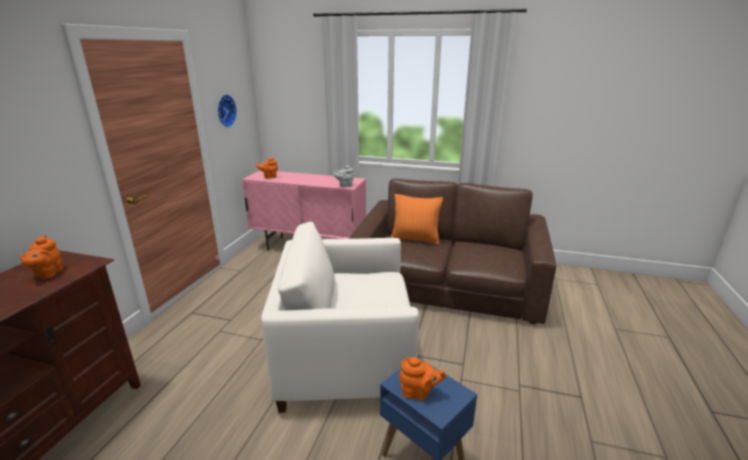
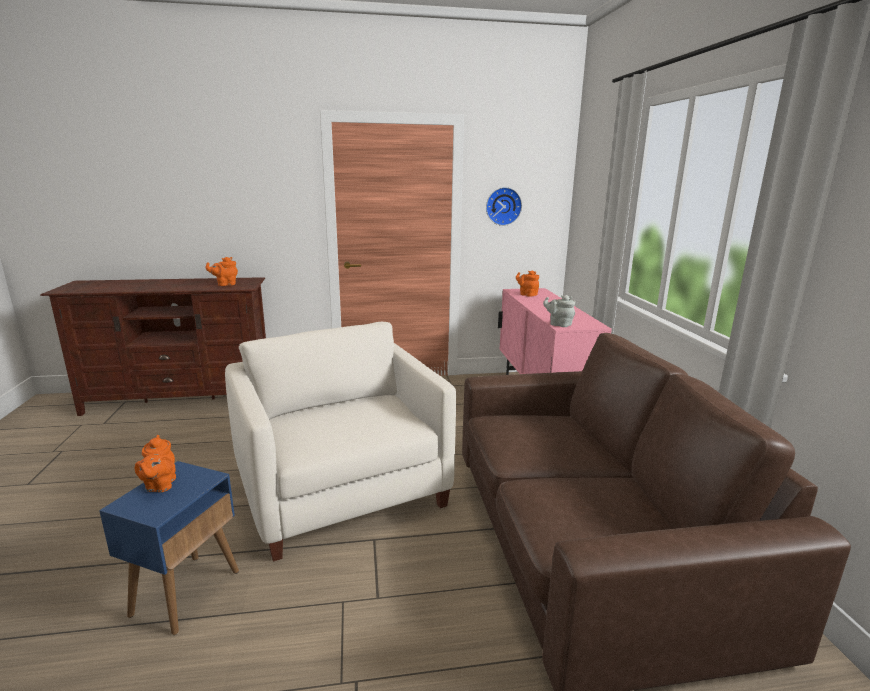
camera: 65 degrees right, 5 degrees down
orange pillow [391,194,443,245] -> none

